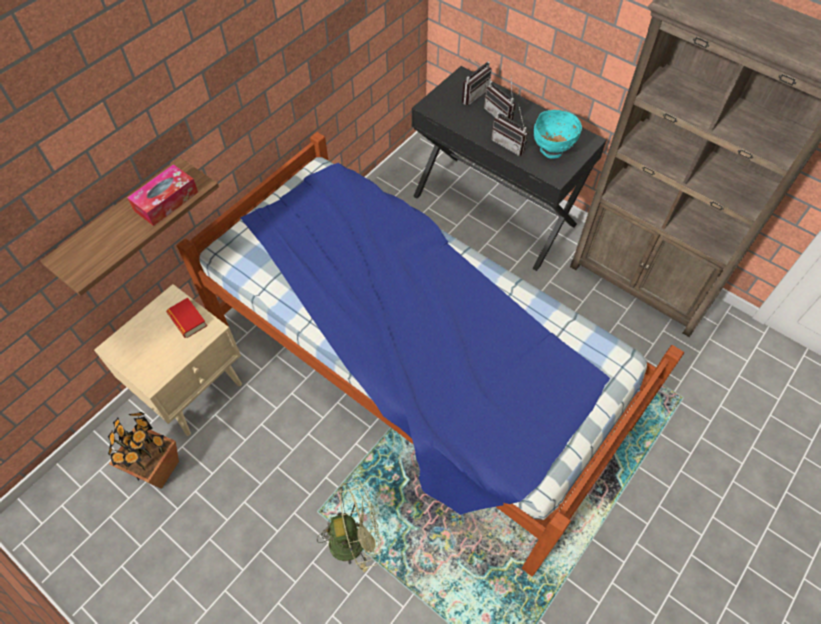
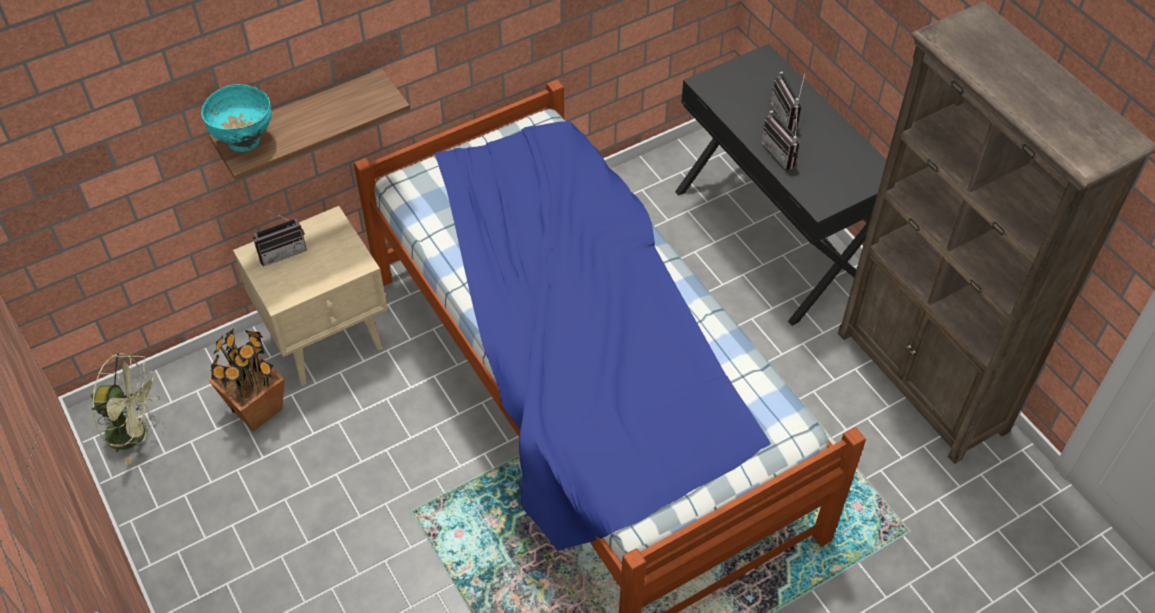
camera: 20 degrees right, 5 degrees down
tissue box [127,164,198,226] -> none
book [166,298,207,338] -> none
green fan [317,480,381,572] -> green fan moved to [90,353,160,465]
radio [462,58,492,105] -> radio moved to [253,208,307,266]
turquoise bowl [534,110,582,159] -> turquoise bowl moved to [201,84,272,152]

